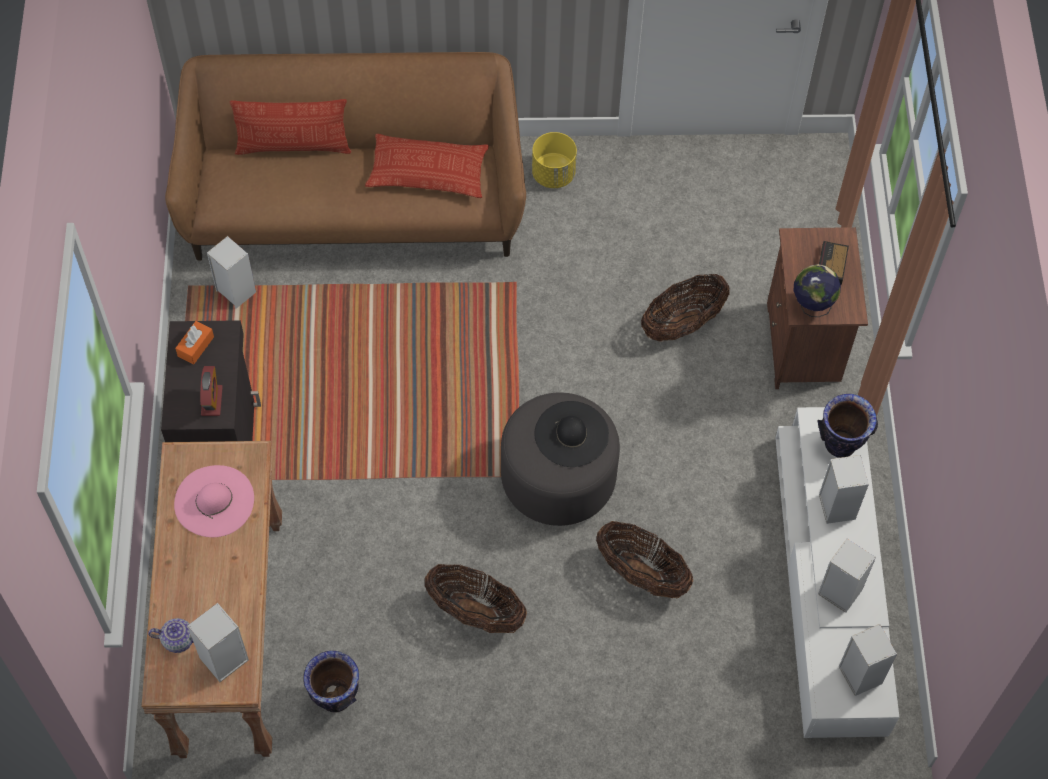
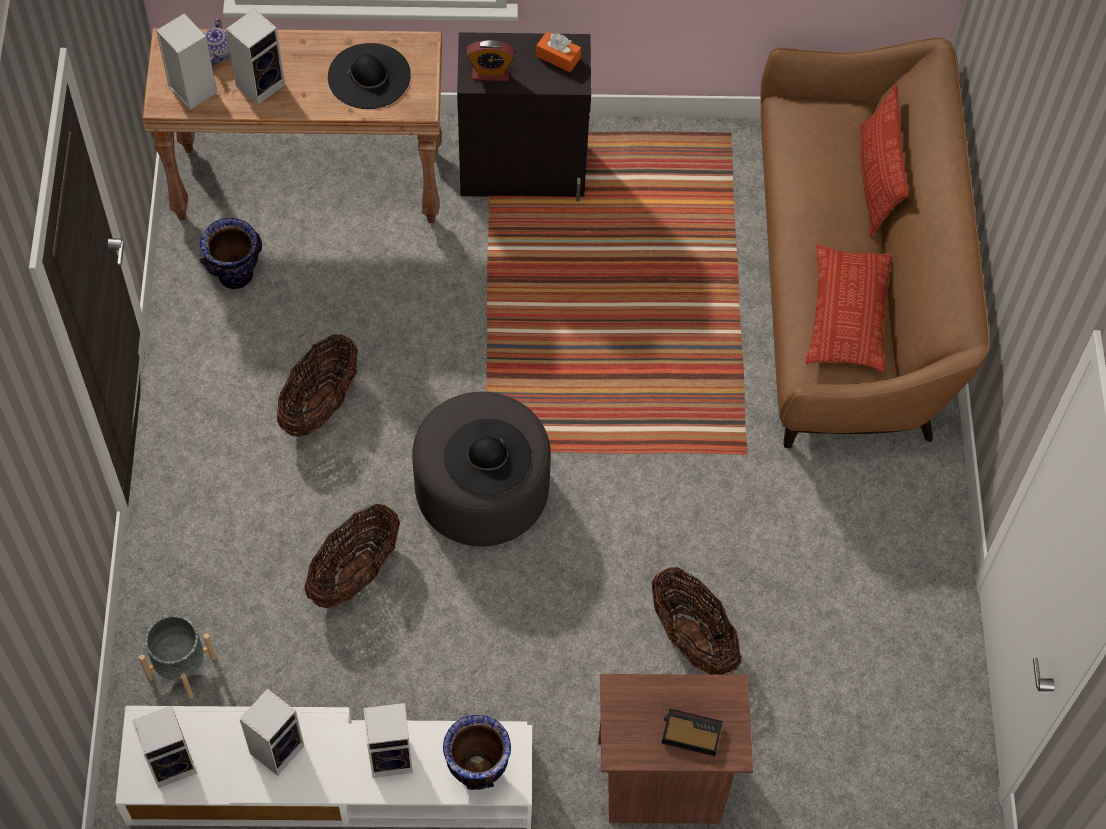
camera: 90 degrees right, 0 degrees up
pink hat [174,465,254,537] -> black hat [328,43,411,109]
speaker [207,236,256,309] -> speaker moved to [226,9,285,105]
yellow planter [532,132,577,188] -> none
globe [793,264,841,317] -> none
none -> grey planter [139,615,216,699]

